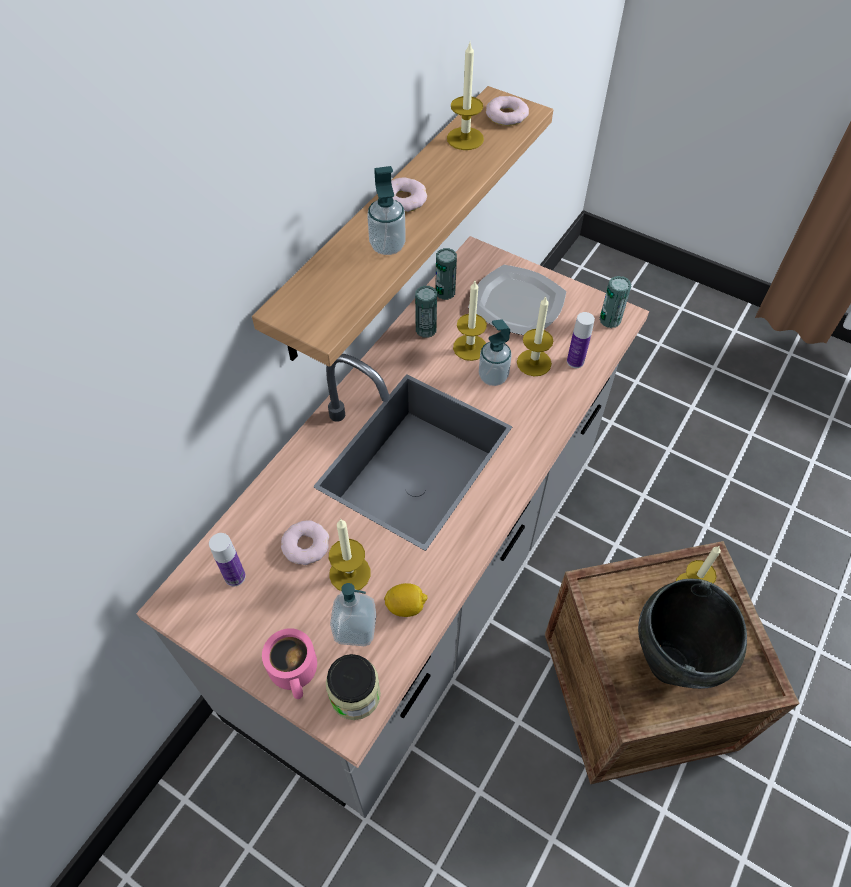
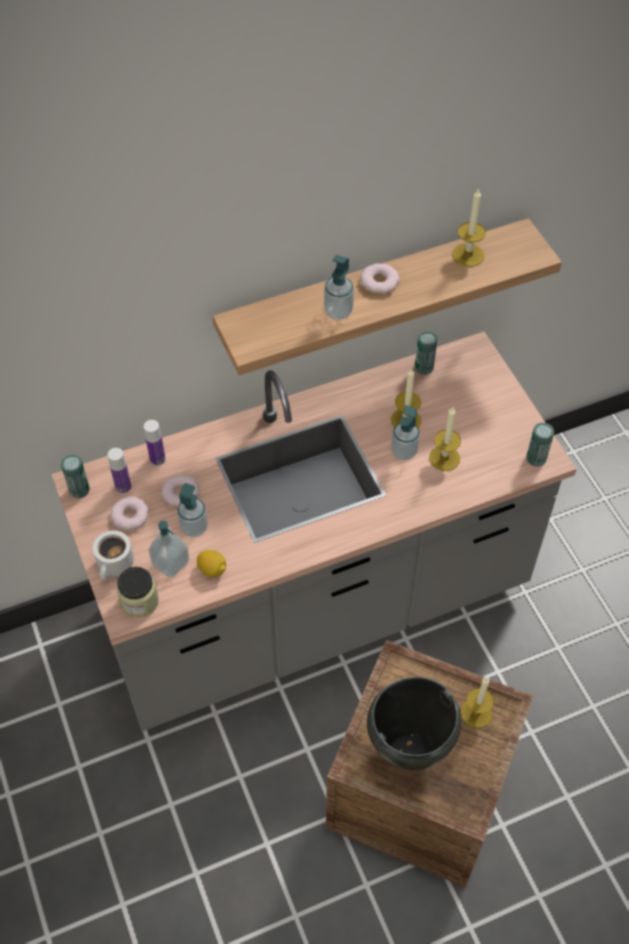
camera: 35 degrees right, 0 degrees up
pink mug [262,628,317,699] -> white mug [93,531,134,581]
candle [329,519,370,591] -> soap dispenser [177,483,208,537]
can [415,286,437,338] -> can moved to [61,454,90,498]
plate [468,265,567,335] -> none
donut [486,96,529,126] -> donut moved to [110,497,149,531]
bottle [567,312,595,368] -> bottle moved to [144,420,166,466]

